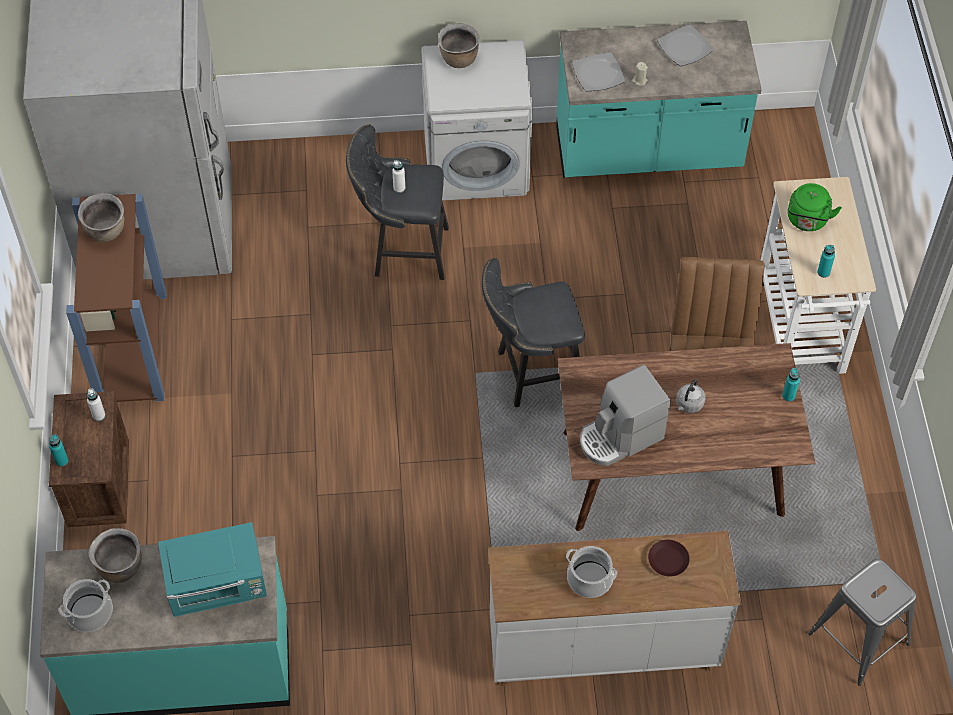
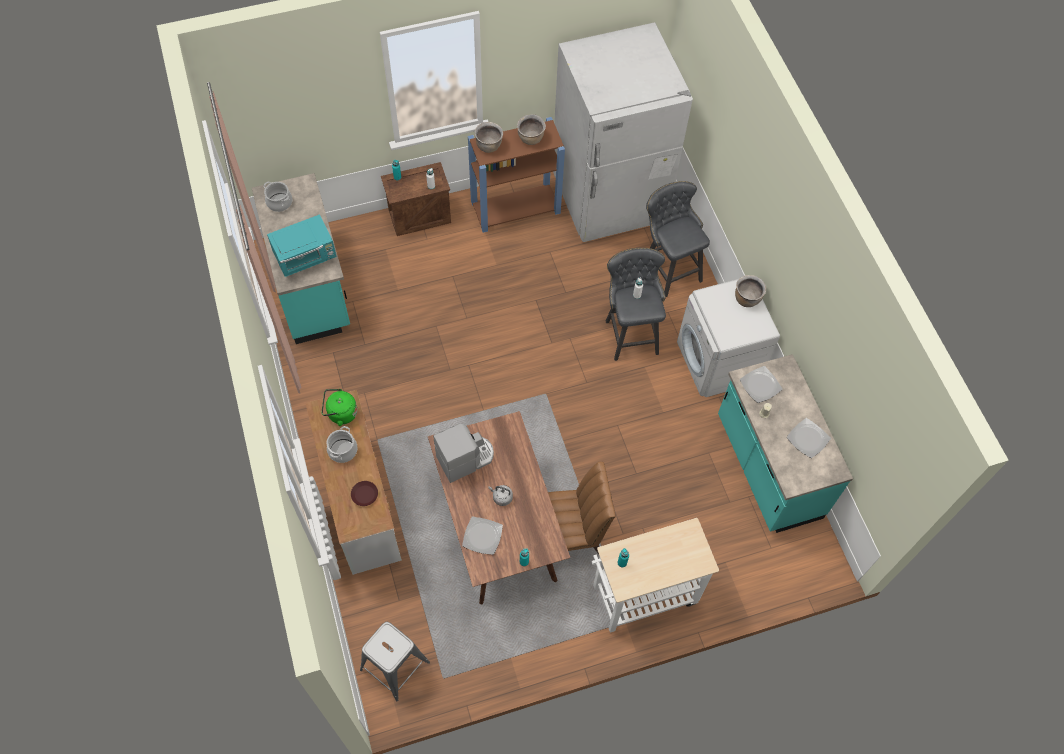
camera: 75 degrees right, 5 degrees up
brown cooking pot [89,528,142,583] -> brown cooking pot moved to [475,122,503,153]
turquoise microwave [158,522,267,617] -> turquoise microwave turned 90 degrees counterclockwise [267,214,337,277]
grey stool [482,258,585,407] -> grey stool moved to [646,181,710,297]
coffee machine [580,365,671,466] -> coffee machine turned 105 degrees clockwise [433,423,494,483]
green kettle [788,183,842,231] -> green kettle moved to [322,389,357,426]
none -> plate [462,517,503,555]

